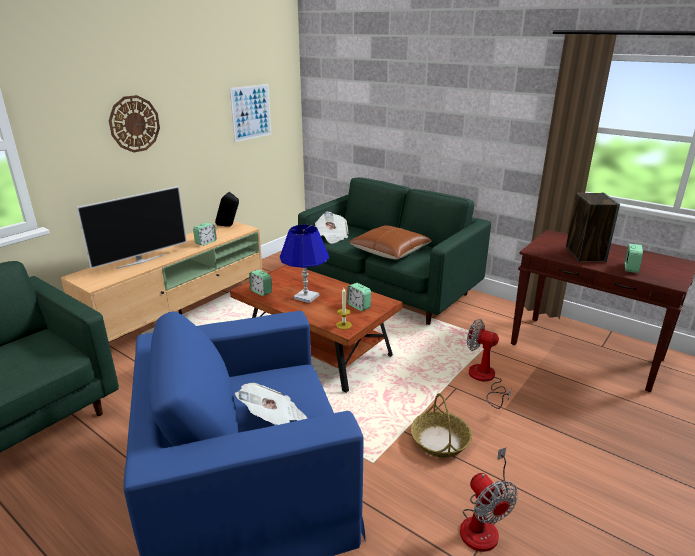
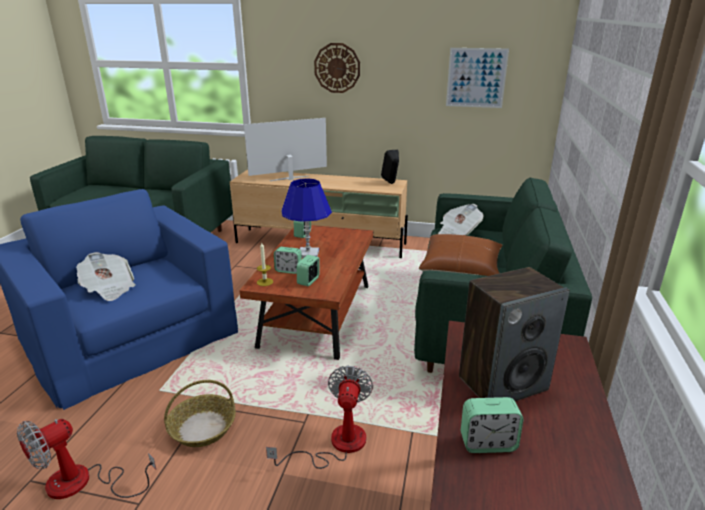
camera: 65 degrees right, 0 degrees up
television [76,186,187,269] -> television turned 135 degrees clockwise [244,118,327,181]
alarm clock [193,223,217,246] -> alarm clock moved to [274,247,302,274]

